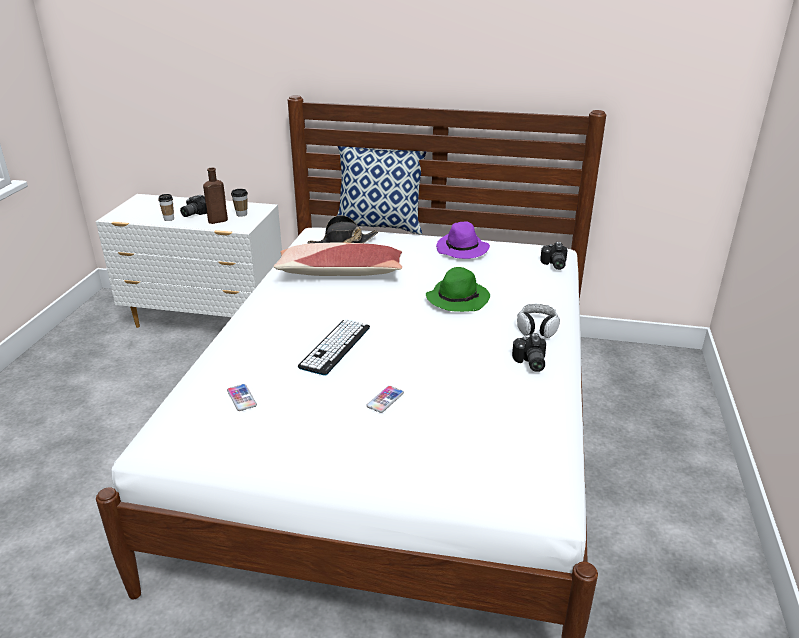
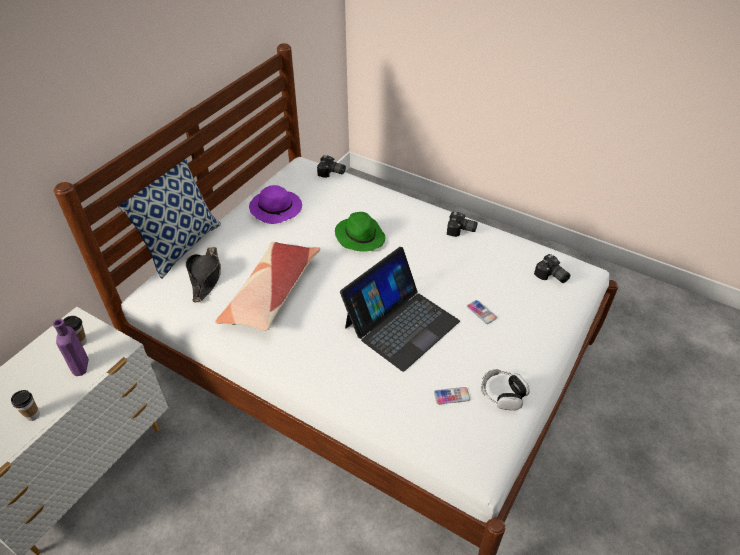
camera: 70 degrees left, 15 degrees up
camera [180,195,207,217] -> camera moved to [534,254,570,283]
brown bottle [203,168,228,224] -> purple bottle [53,319,89,376]
keyboard [298,319,370,376] -> laptop [340,247,460,372]
headphones [517,303,560,338] -> headphones moved to [481,369,530,410]

